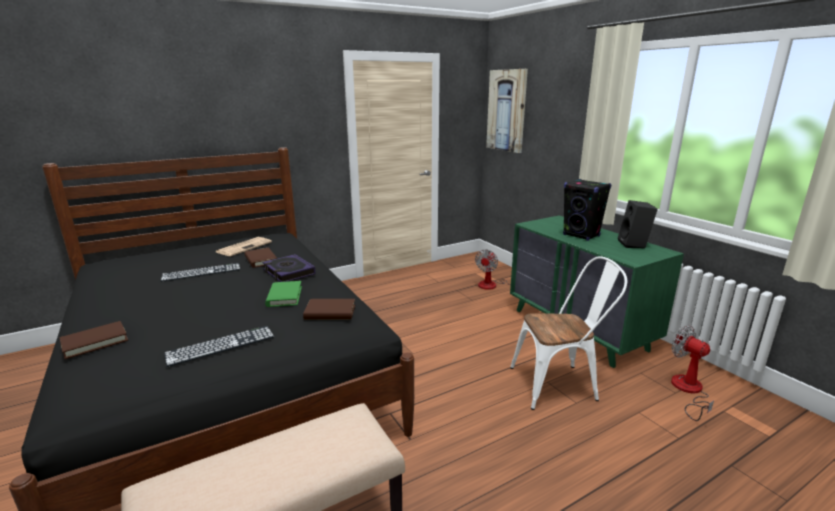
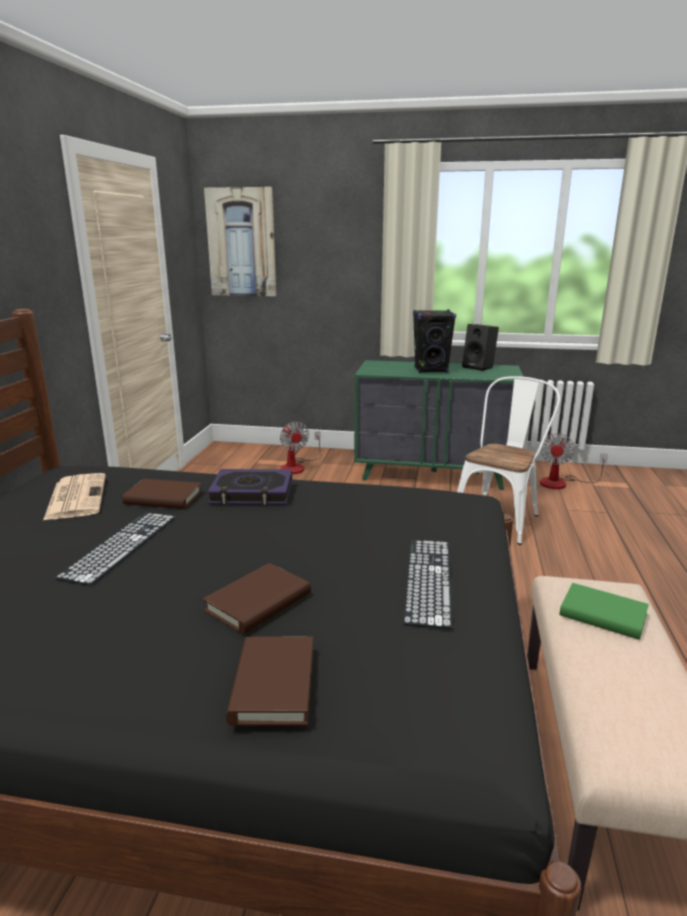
camera: 50 degrees left, 0 degrees up
green book [265,281,302,307] -> green book moved to [560,583,649,640]
brown book [303,299,355,320] -> brown book moved to [202,563,311,635]
fan [671,326,714,421] -> fan turned 75 degrees counterclockwise [540,433,608,489]

